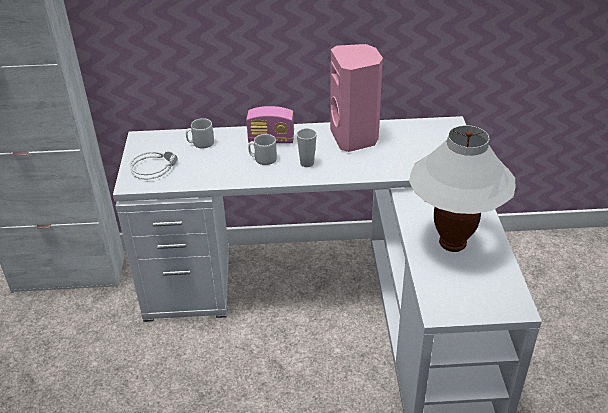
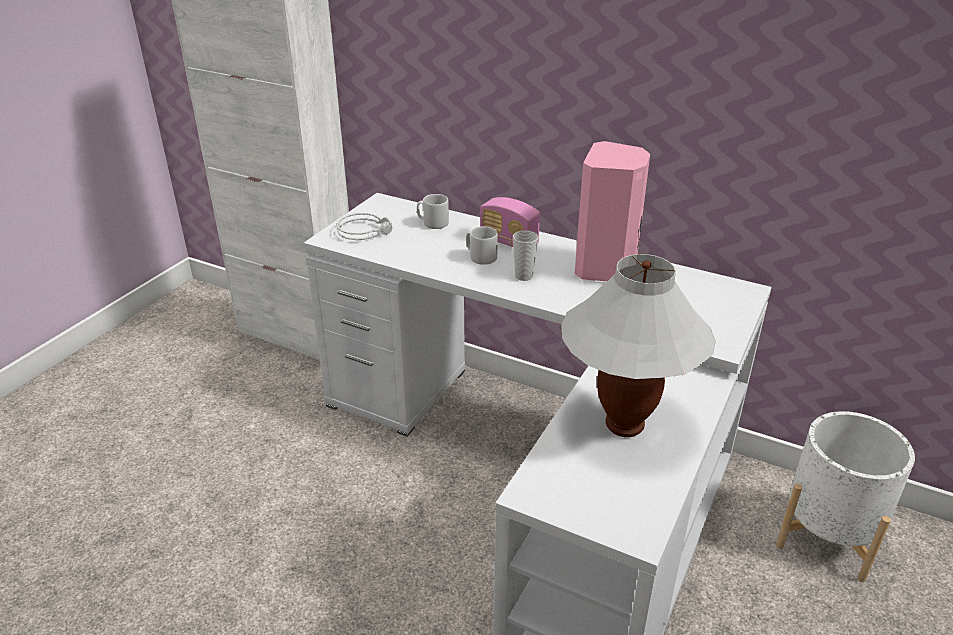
camera: 30 degrees right, 5 degrees down
none -> white planter [776,411,915,582]

